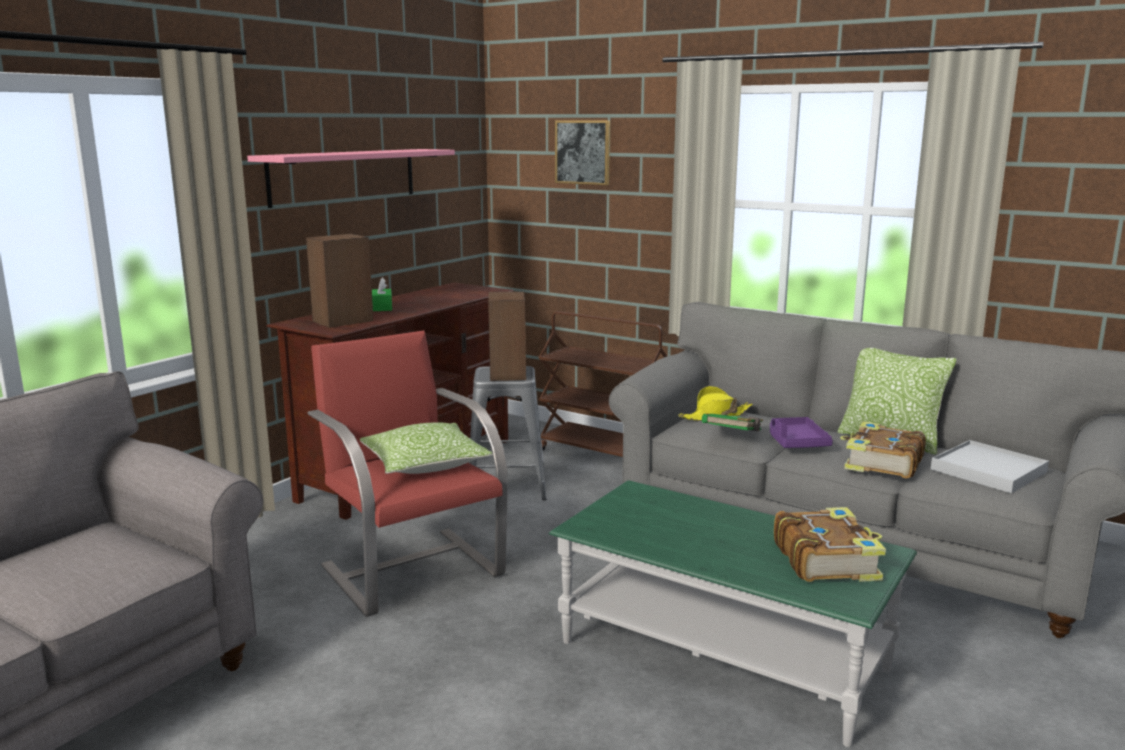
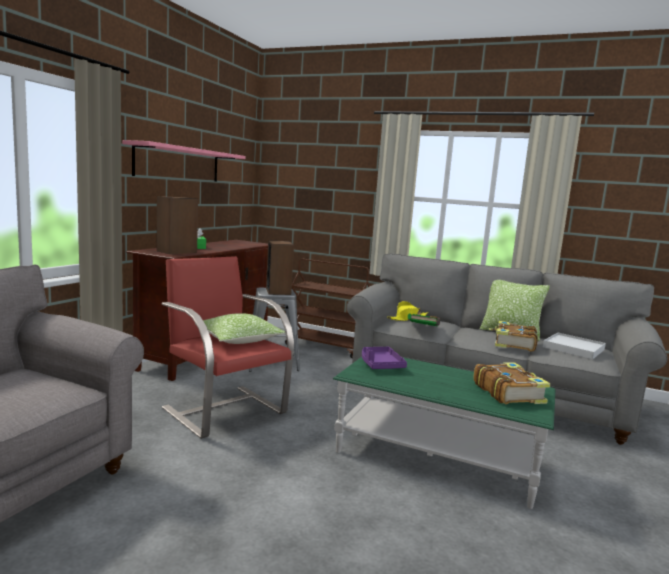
camera: 10 degrees left, 5 degrees down
picture [555,120,610,185] -> none
purple tray [770,417,833,448] -> purple tray moved to [362,347,407,369]

